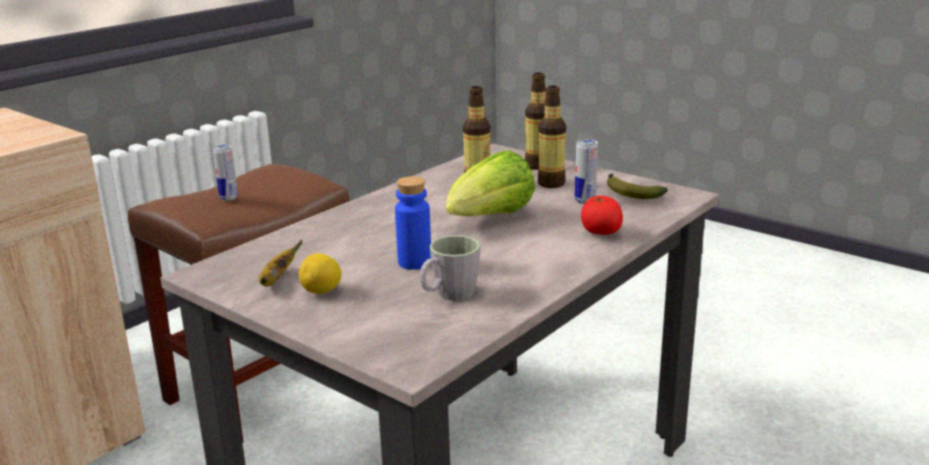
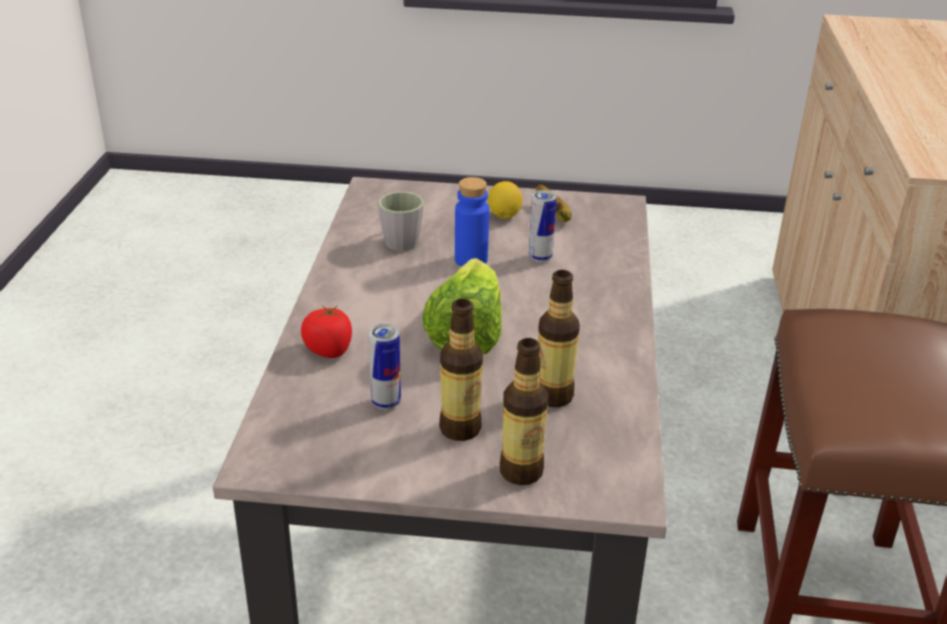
camera: 145 degrees right, 10 degrees up
can [212,145,238,201] -> can moved to [529,190,557,263]
banana [607,173,668,199] -> none

